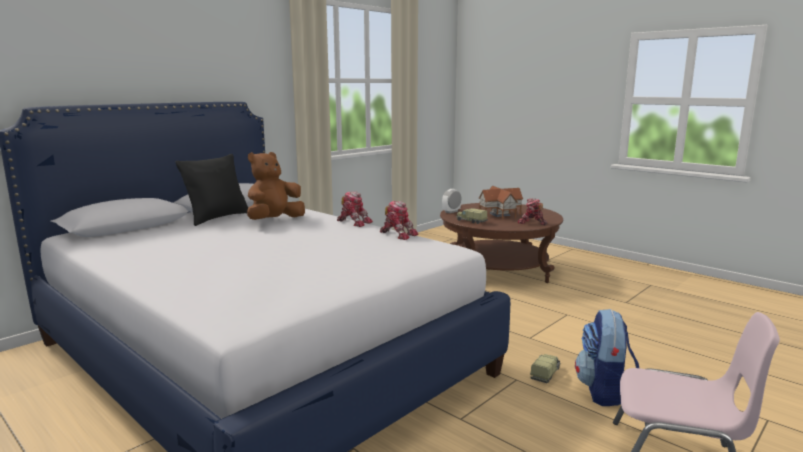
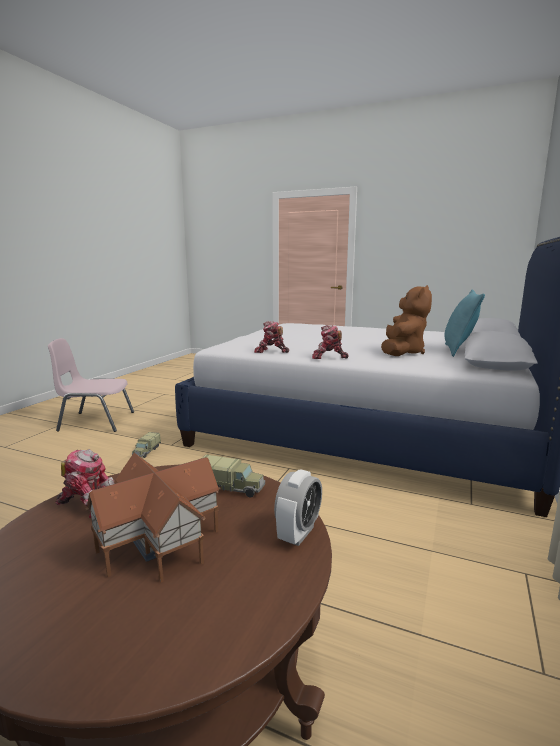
camera: 160 degrees right, 0 degrees up
black pillow [175,154,248,226] -> turquoise pillow [444,289,485,357]
backpack [575,309,639,406] -> none

